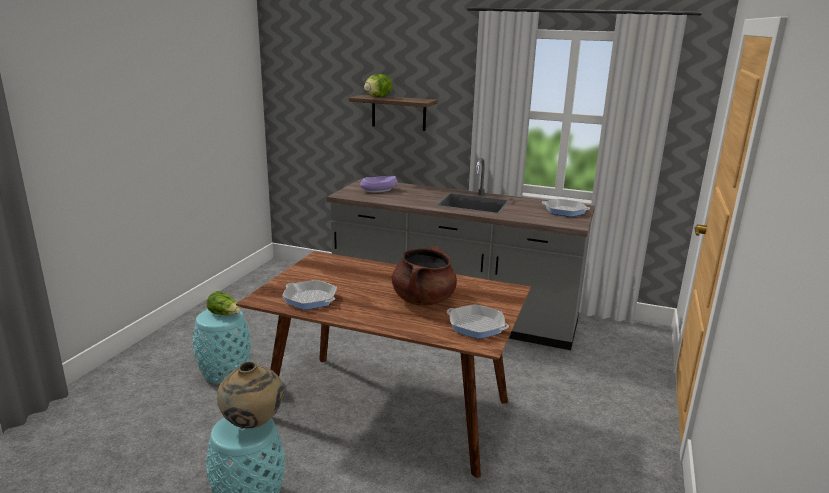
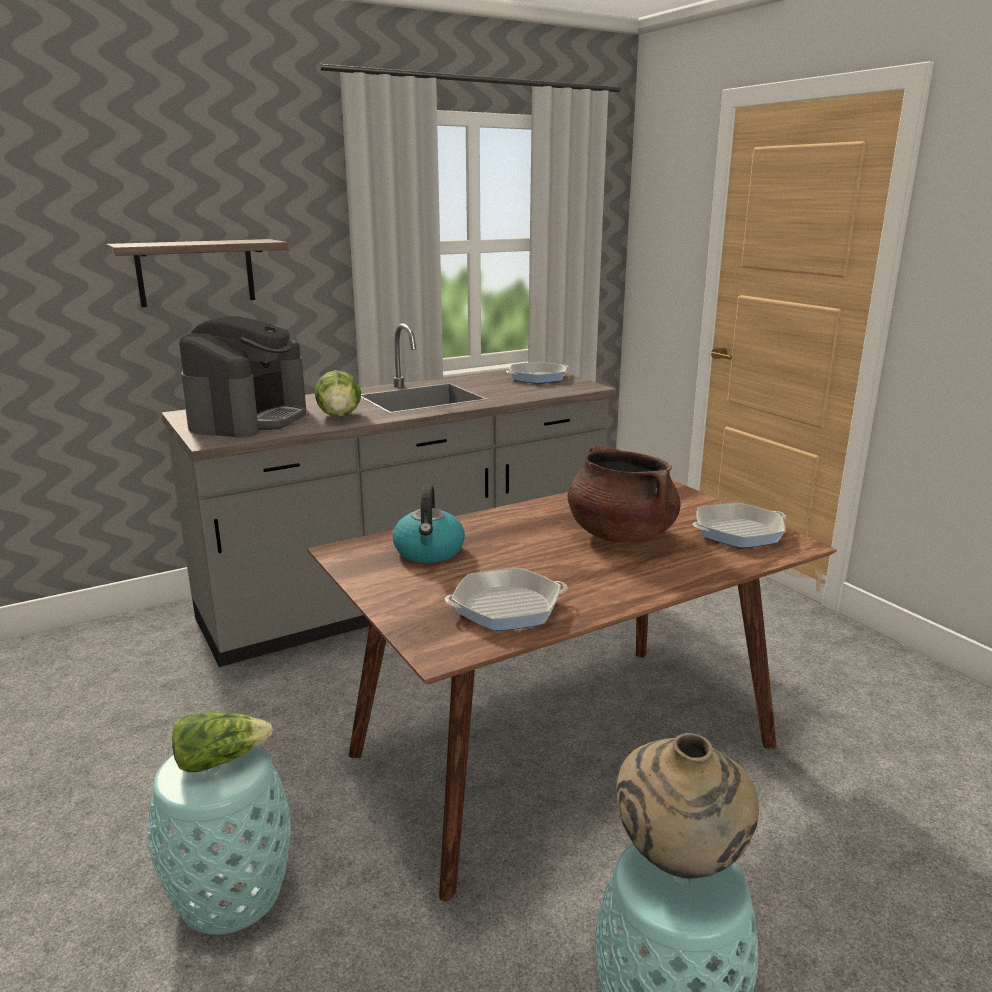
camera: 50 degrees left, 0 degrees up
purple bowl [360,176,398,192] -> coffee machine [179,316,306,438]
lettuce [364,74,392,97] -> lettuce moved to [315,370,361,417]
none -> kettle [393,485,465,563]

